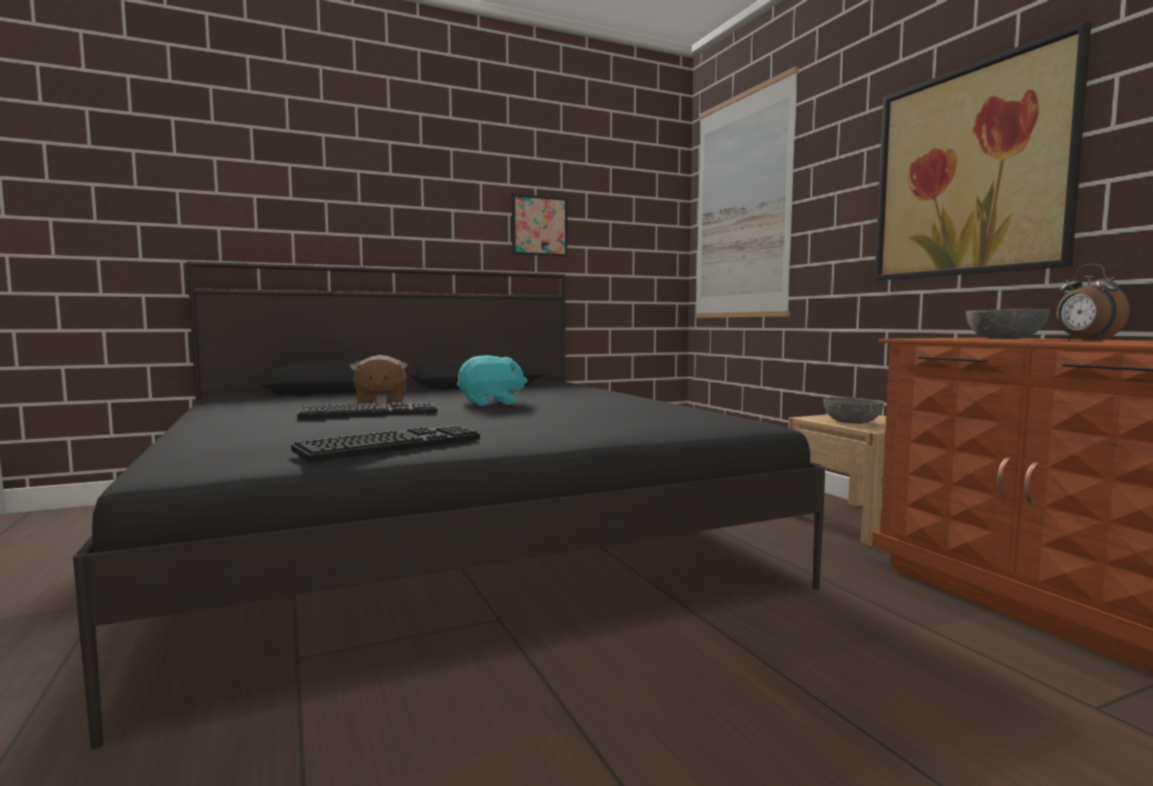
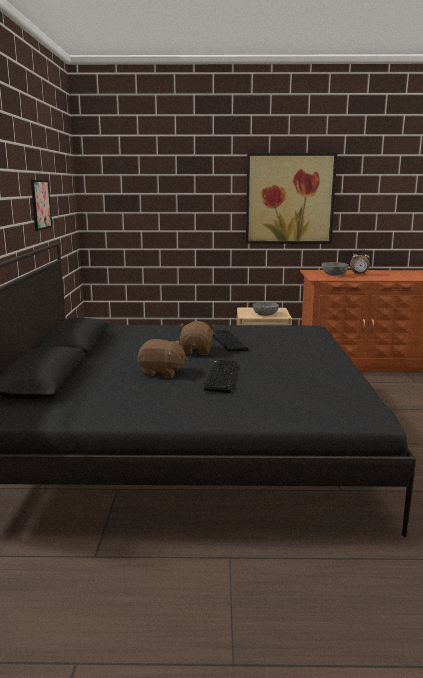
camera: 65 degrees left, 10 degrees up
keyboard [291,425,480,462] -> keyboard moved to [212,330,248,351]
turquoise plush toy [457,355,528,406] -> brown plush toy [180,321,215,355]
picture [695,66,798,318] -> none

